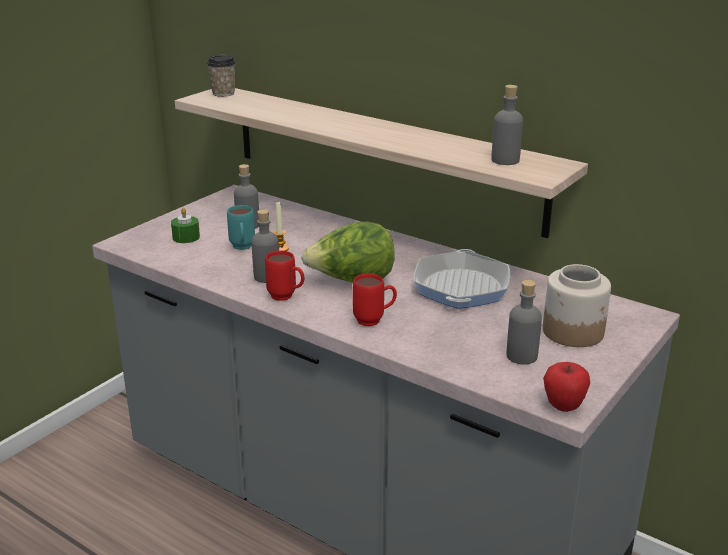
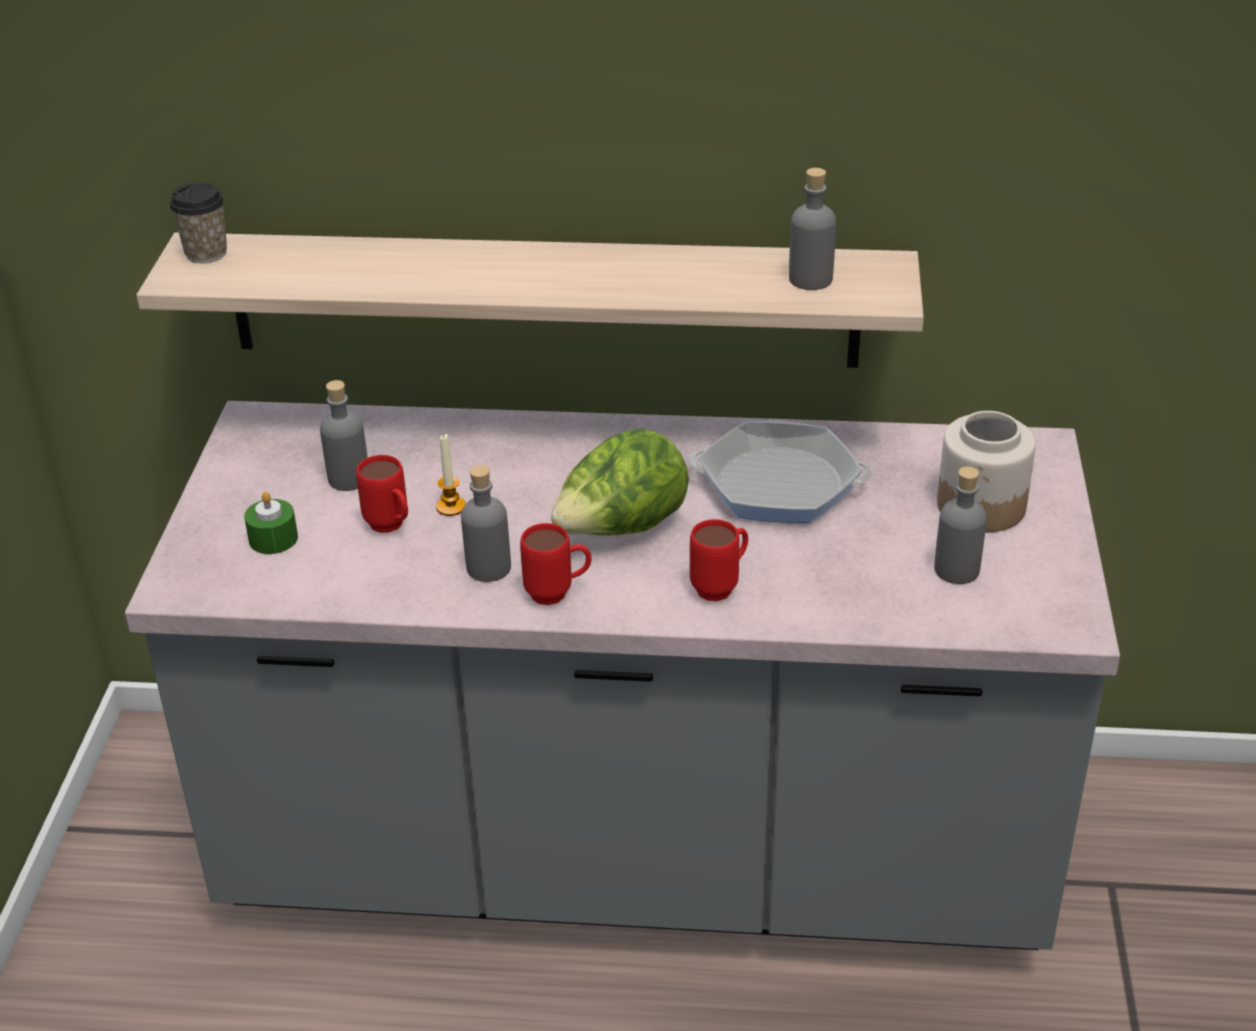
camera: 30 degrees left, 10 degrees up
turquoise mug [227,205,255,250] -> red mug [356,455,408,533]
frying pan [414,249,510,309] -> frying pan turned 120 degrees clockwise [689,421,872,523]
apple [543,362,590,412] -> none

